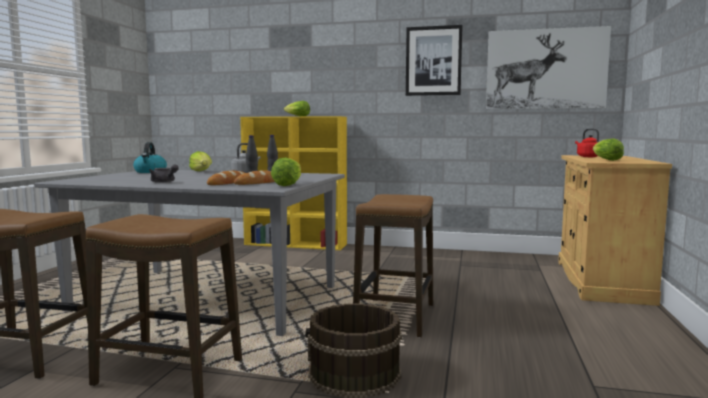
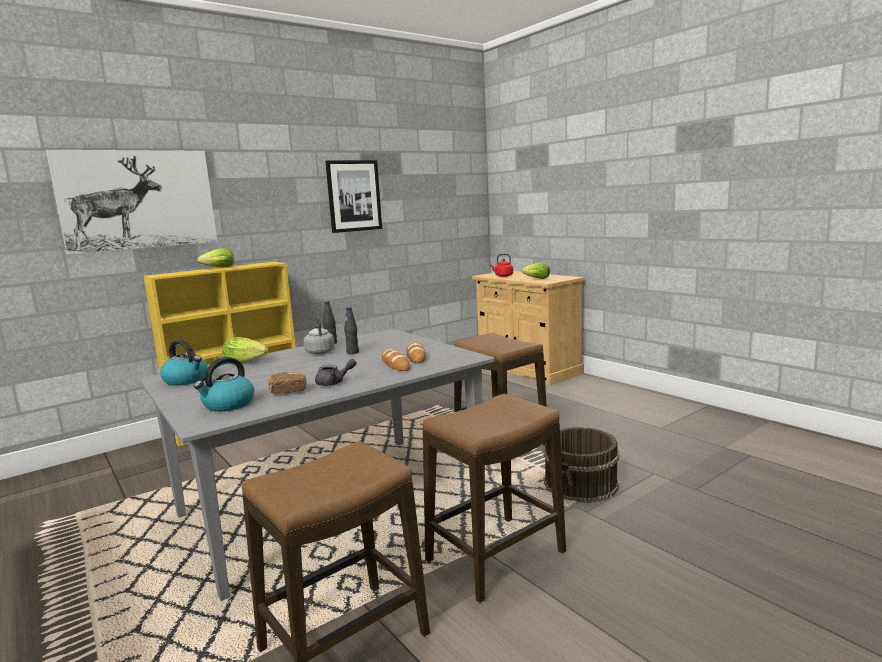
camera: 50 degrees left, 5 degrees up
lettuce [271,158,301,186] -> none
picture [486,26,611,109] -> picture moved to [46,150,217,254]
none -> kettle [194,357,254,412]
none -> bread [268,371,307,394]

